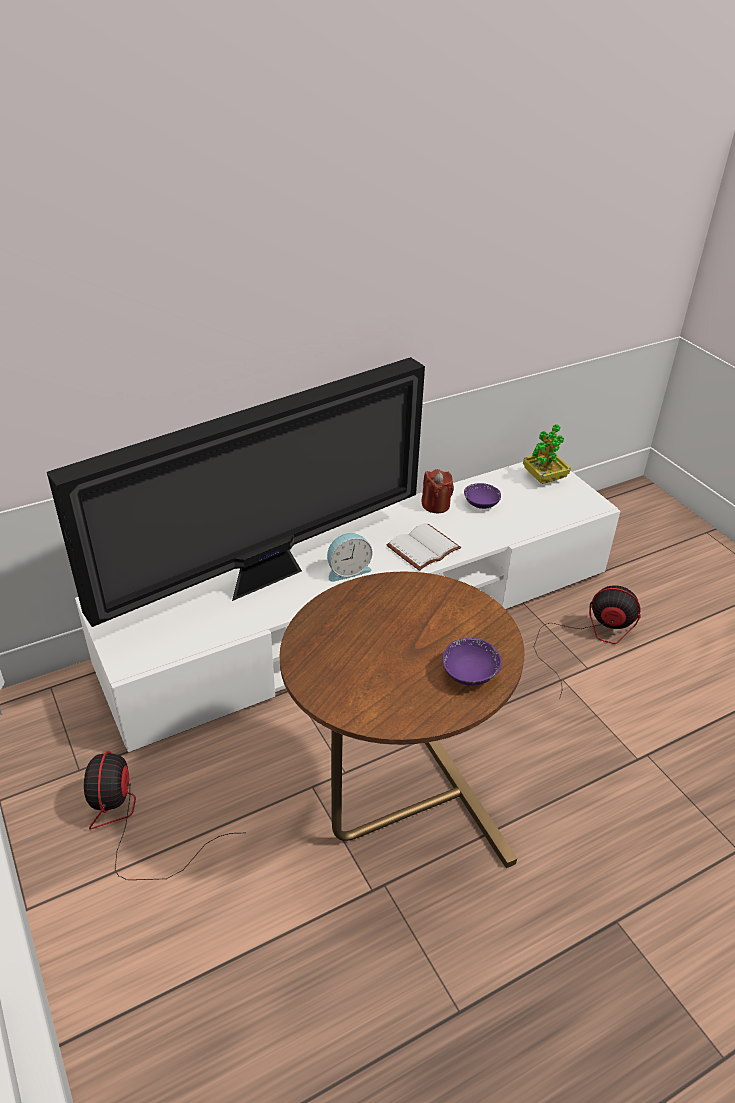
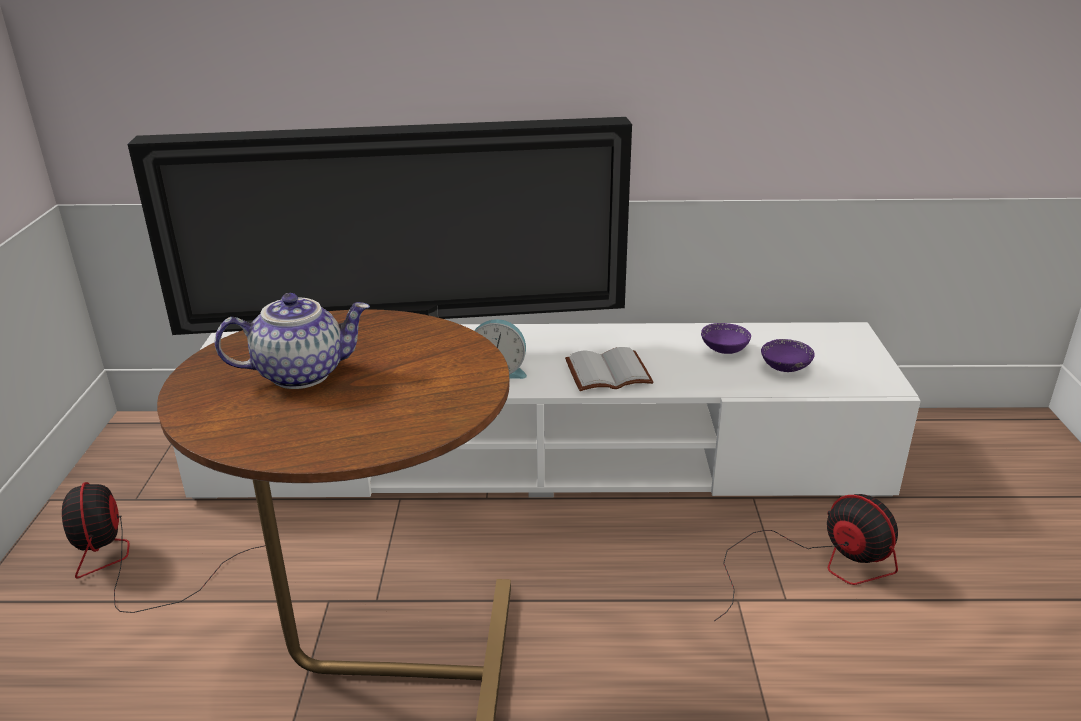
camera: 30 degrees right, 10 degrees down
fan [84,751,237,880] -> fan turned 45 degrees counterclockwise [62,482,265,613]
red candle [421,469,454,513] -> none
purple bowl [442,638,502,686] -> purple bowl moved to [761,339,815,372]
potted plant [523,424,571,484] -> none
none -> teapot [215,293,370,389]

